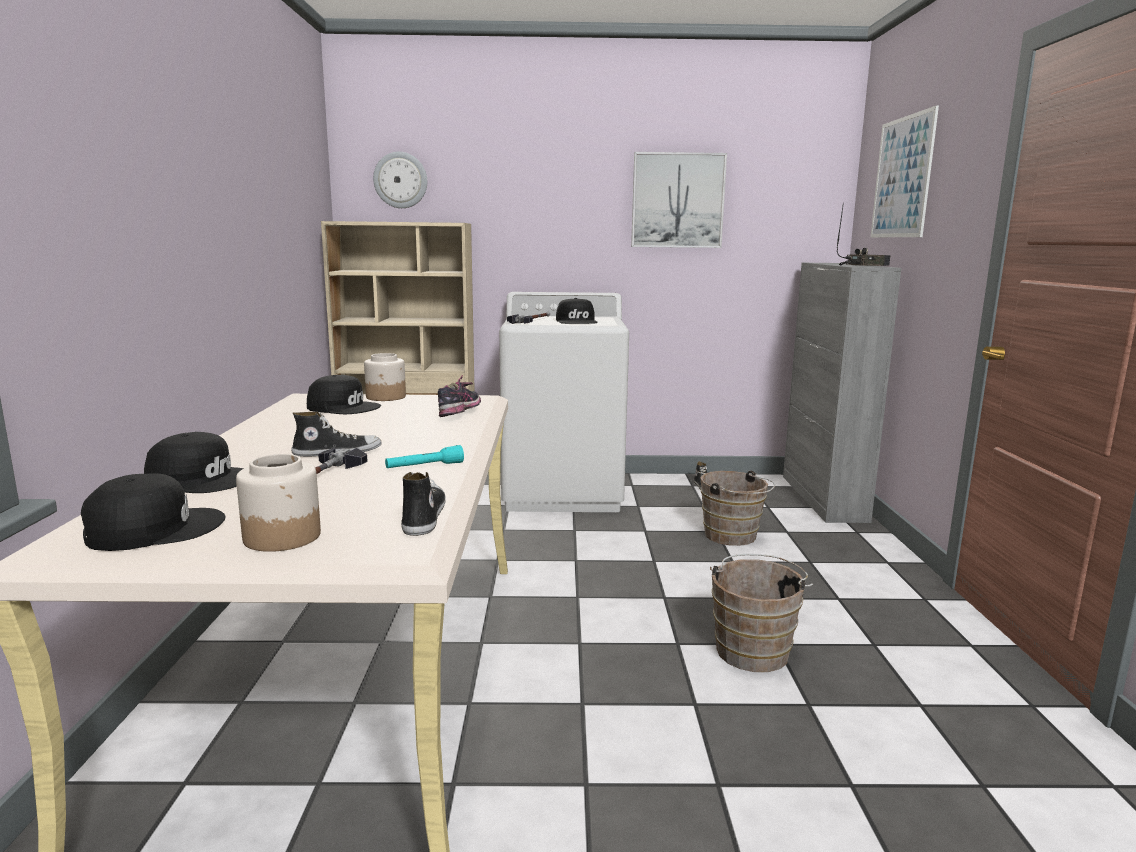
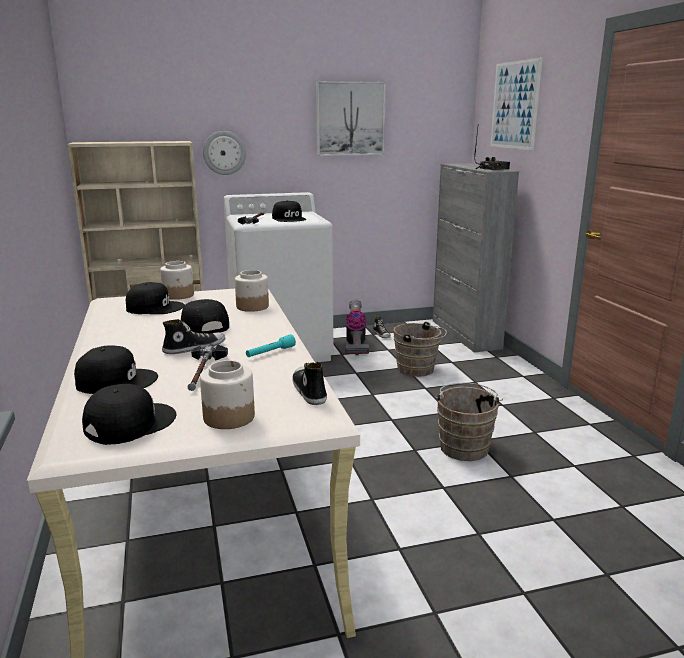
camera: 15 degrees left, 5 degrees up
wall clock [373,152,427,208] -> wall clock moved to [203,131,246,175]
shoe [438,375,481,417] -> jar [235,270,269,312]
none -> black cap [181,299,229,334]
none -> vacuum cleaner [345,300,369,355]

